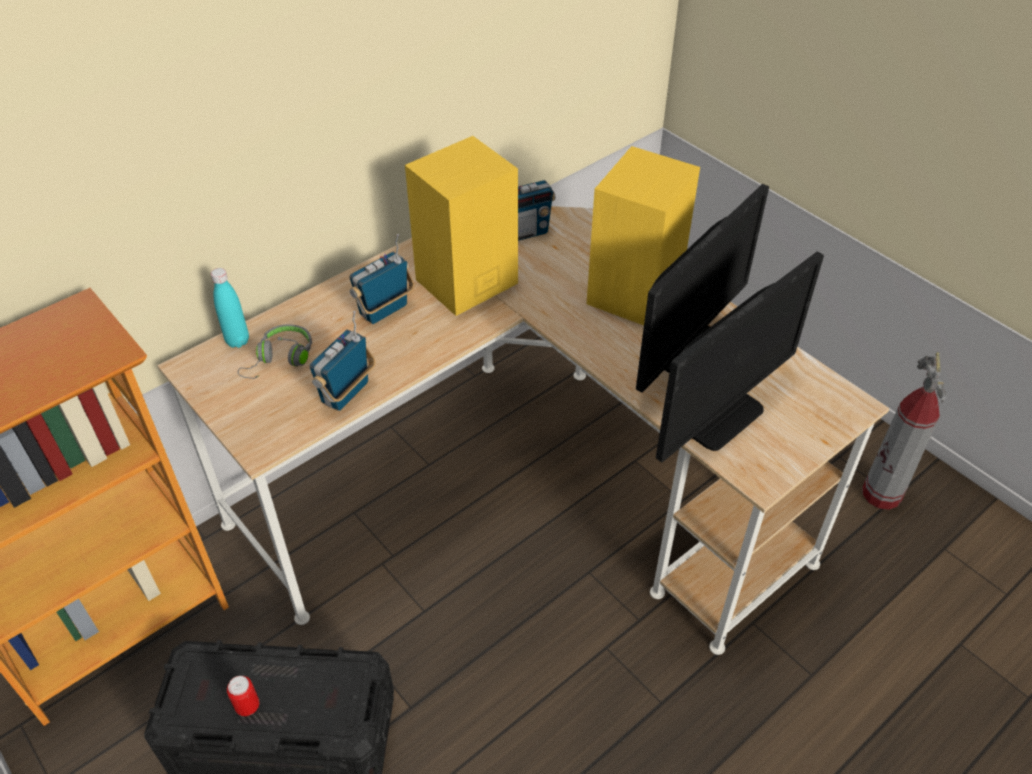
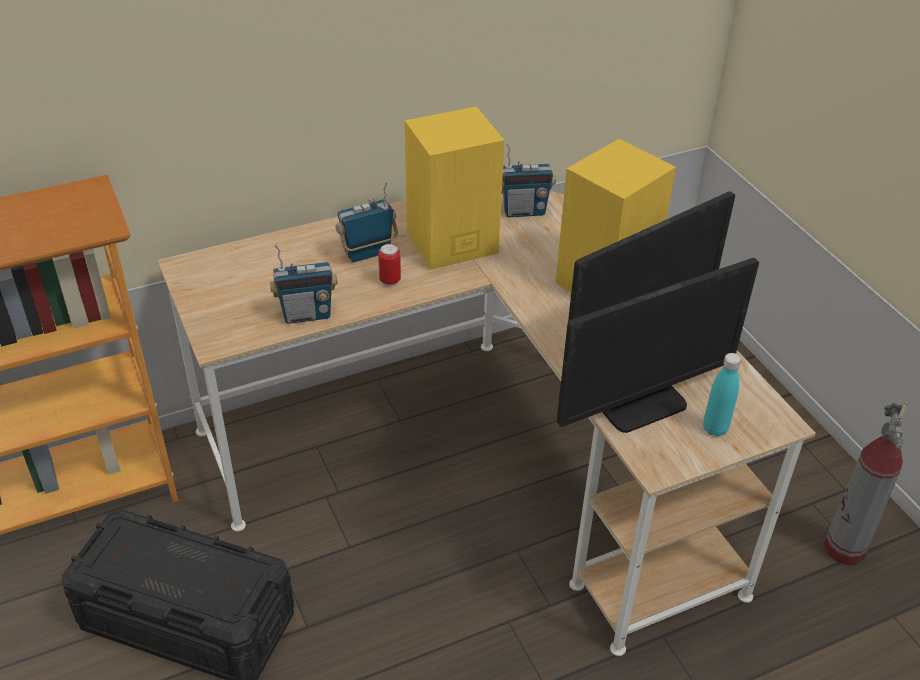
camera: 15 degrees right, 5 degrees down
turquoise bottle [211,268,249,348] -> turquoise bottle moved to [703,353,741,436]
can [227,676,259,716] -> can moved to [378,244,401,287]
grey headphones [238,324,312,379] -> none
radio [310,311,376,411] -> radio turned 150 degrees counterclockwise [270,244,337,324]

